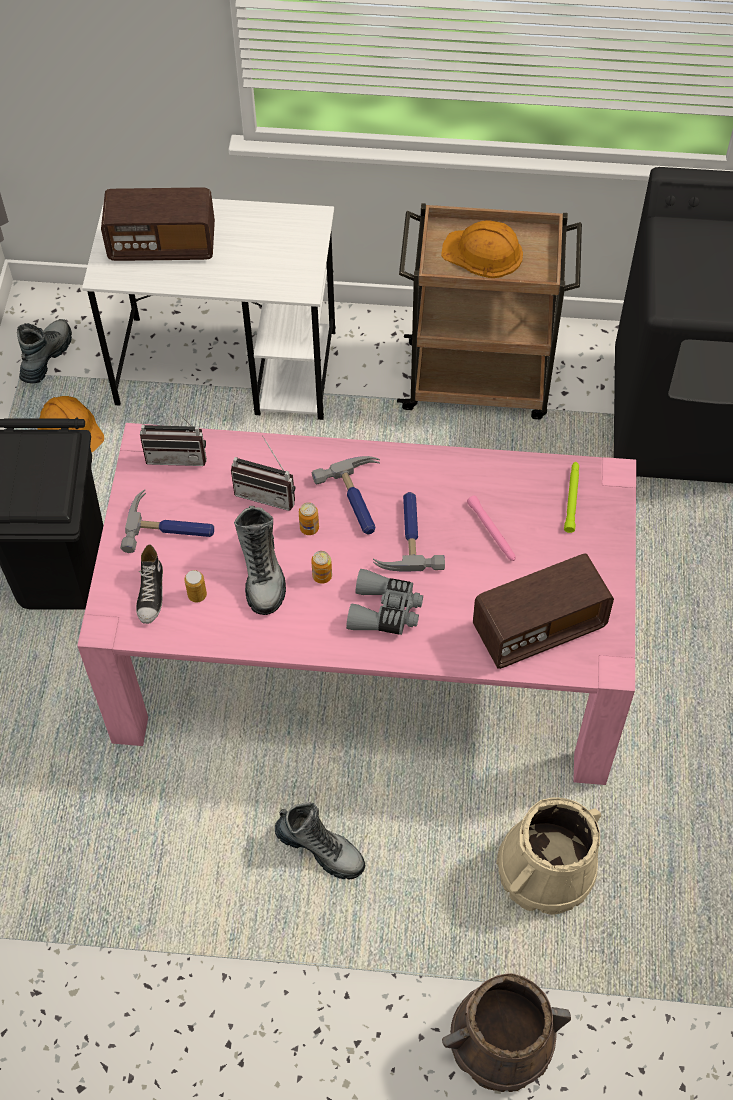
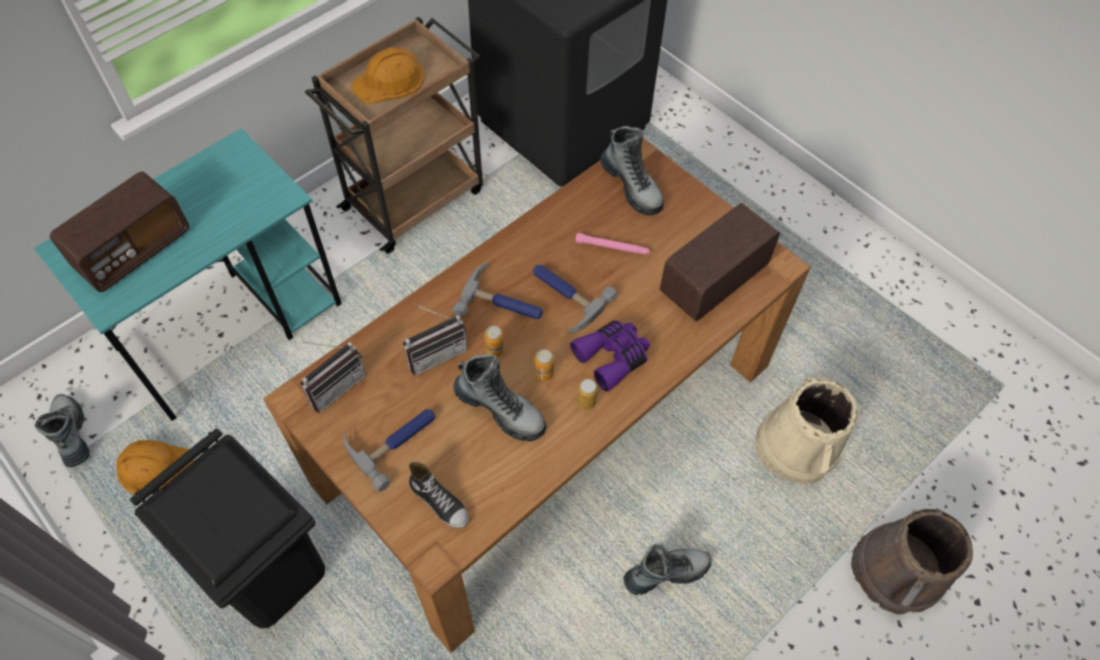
camera: 50 degrees left, 0 degrees up
pink dining table [77,423,636,785] -> brown dining table [263,138,811,653]
white desk [82,199,336,420] -> turquoise desk [34,129,342,421]
can [184,570,207,602] -> can moved to [577,379,598,410]
grey binoculars [346,569,423,635] -> purple binoculars [570,320,650,392]
radio [473,554,614,669] -> radio turned 150 degrees counterclockwise [660,203,780,321]
green flashlight [564,462,579,533] -> boot [601,126,664,215]

